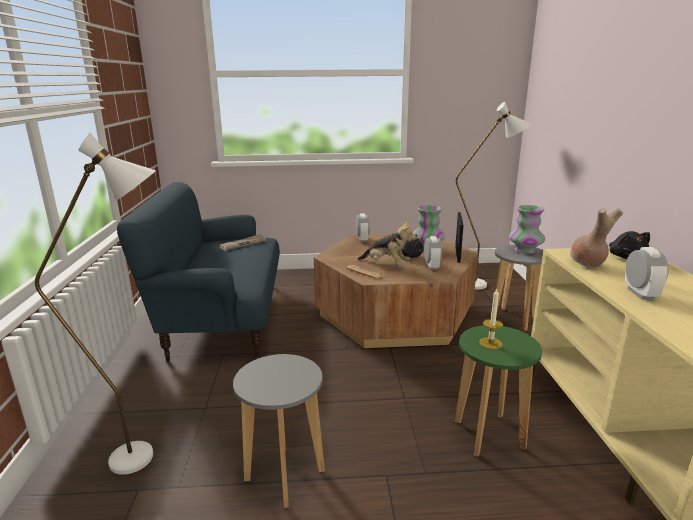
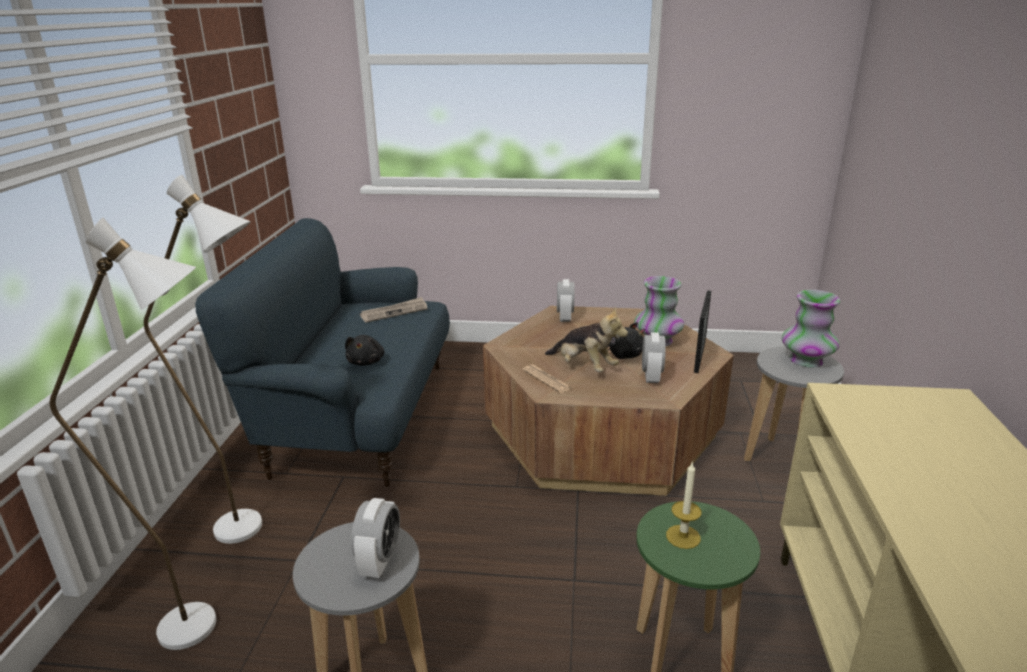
camera: 10 degrees right, 5 degrees up
white floor lamp [456,102,531,290] -> white floor lamp moved to [144,175,262,544]
brown vase [570,208,623,268] -> none
black plush toy [609,231,650,259] -> black plush toy moved to [345,335,384,366]
alarm clock [625,247,669,299] -> alarm clock moved to [351,498,400,578]

